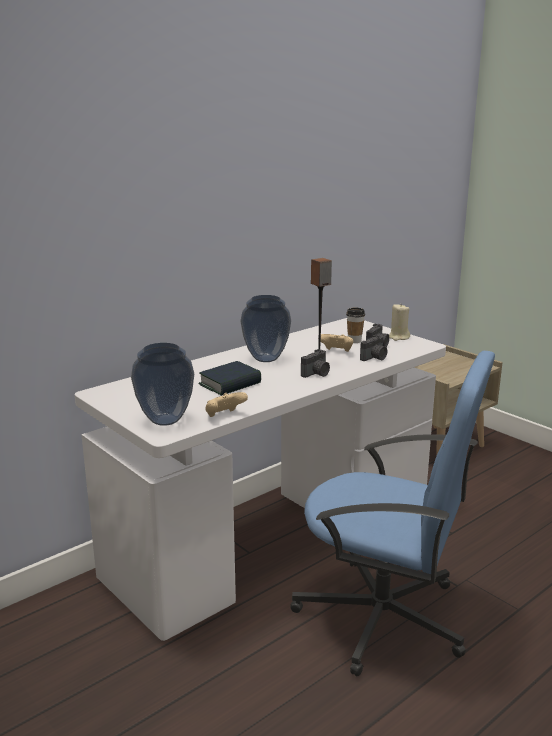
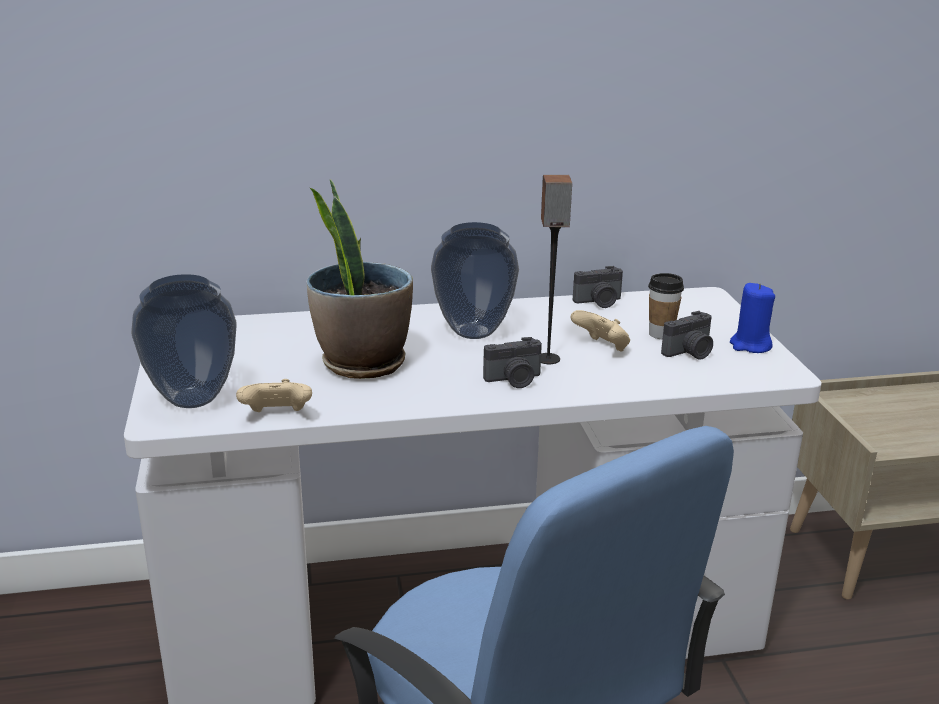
camera: 30 degrees right, 5 degrees up
book [198,361,261,396] -> potted plant [307,179,413,379]
camera [360,335,387,361] -> camera moved to [573,266,623,308]
beige candle [389,304,410,341] -> blue candle [730,283,775,353]

